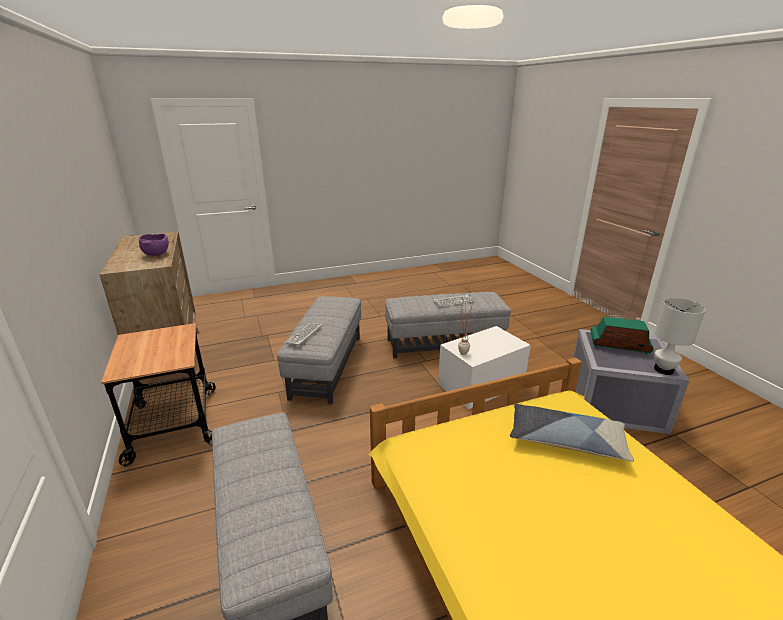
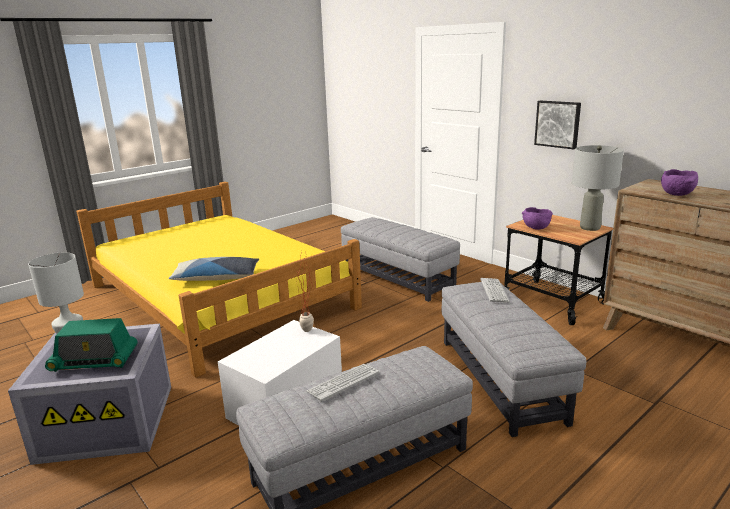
camera: 160 degrees right, 5 degrees down
none -> purple bowl [522,207,553,230]
none -> picture [534,101,581,149]
none -> grey table lamp [572,145,624,231]

